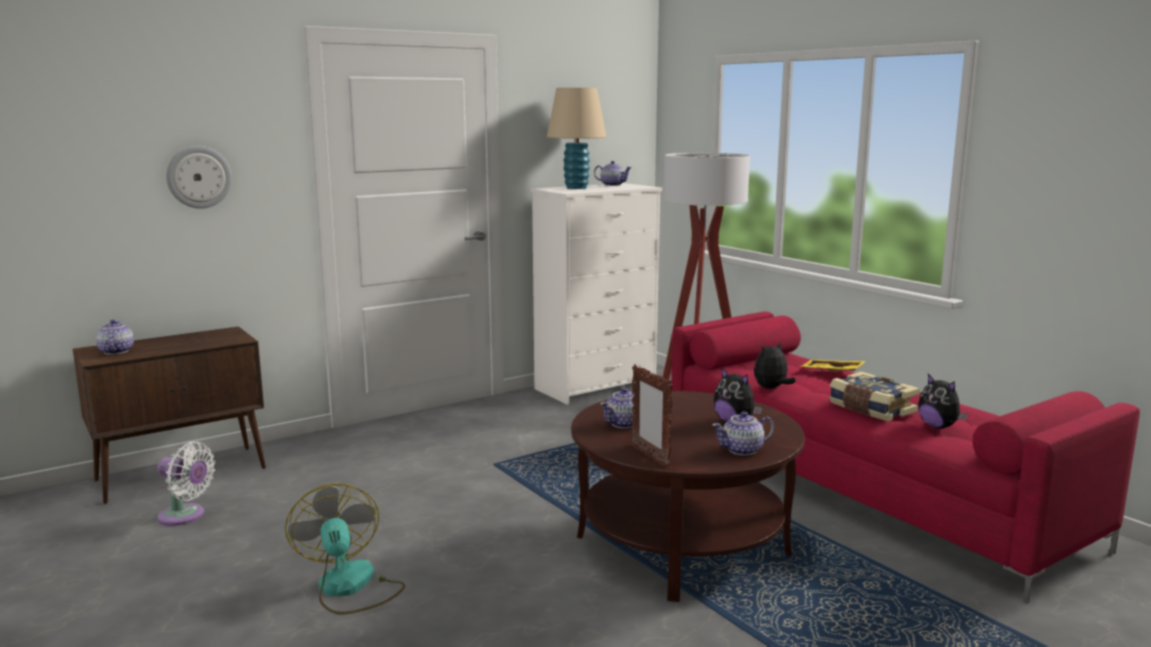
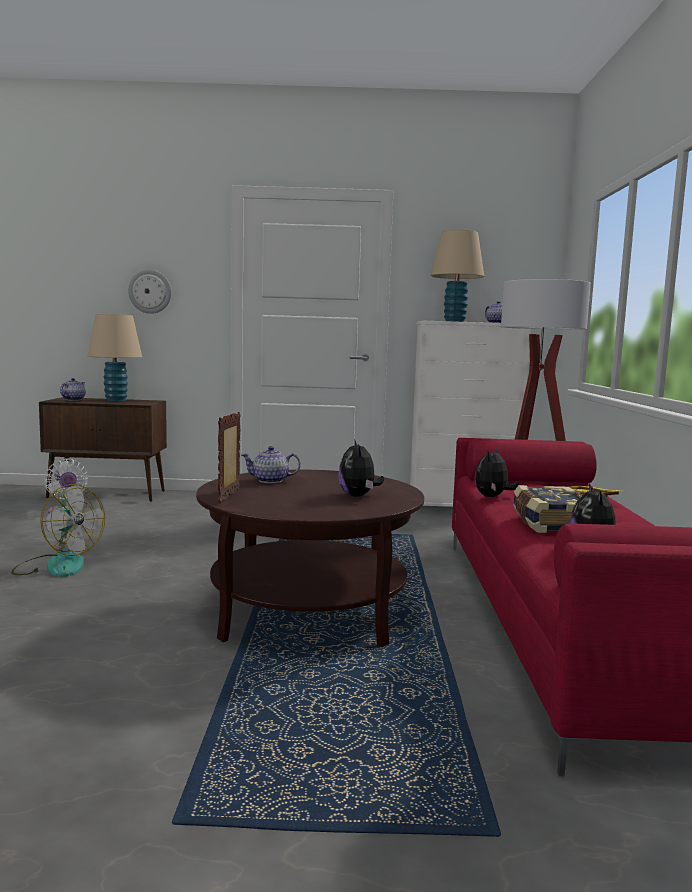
camera: 35 degrees right, 5 degrees down
fan [285,483,405,615] -> fan turned 105 degrees clockwise [11,484,105,577]
teapot [712,411,774,456] -> none
plush toy [754,341,796,389] -> plush toy turned 60 degrees counterclockwise [475,447,519,497]
none -> beige table lamp [88,314,142,402]

